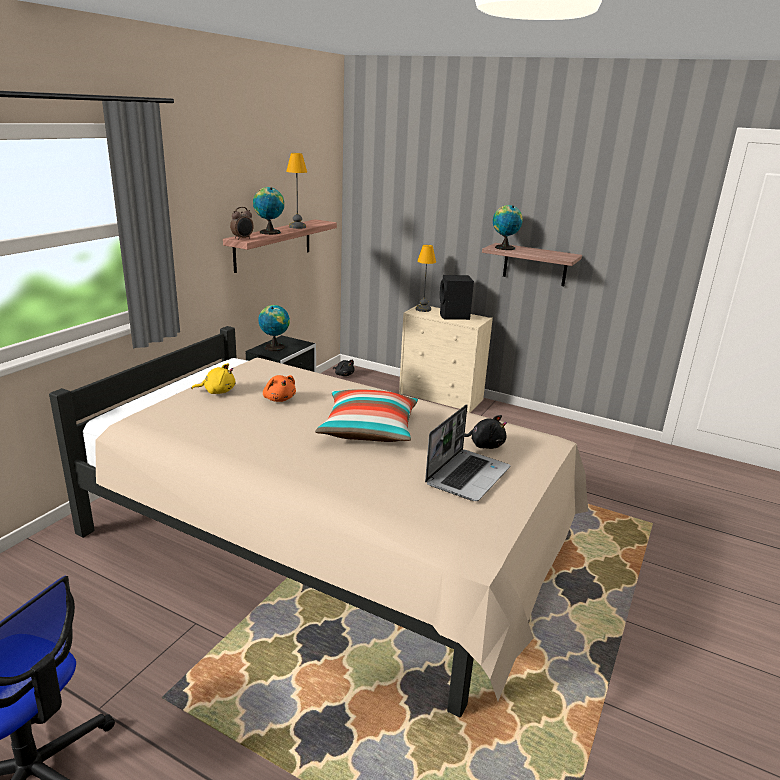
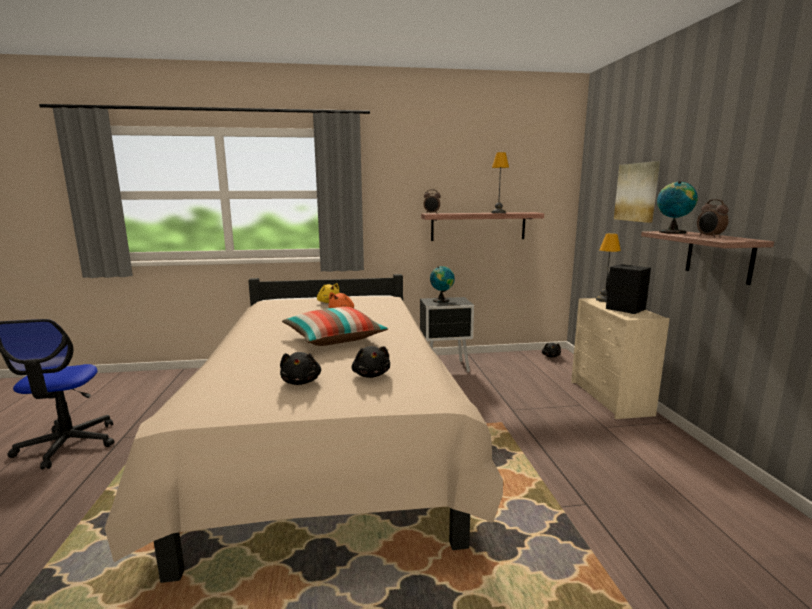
camera: 55 degrees right, 10 degrees down
globe [253,187,284,235] -> none
laptop [425,404,511,501] -> black plush toy [280,352,321,385]
none -> picture [614,161,660,223]
none -> alarm clock [697,199,729,238]

